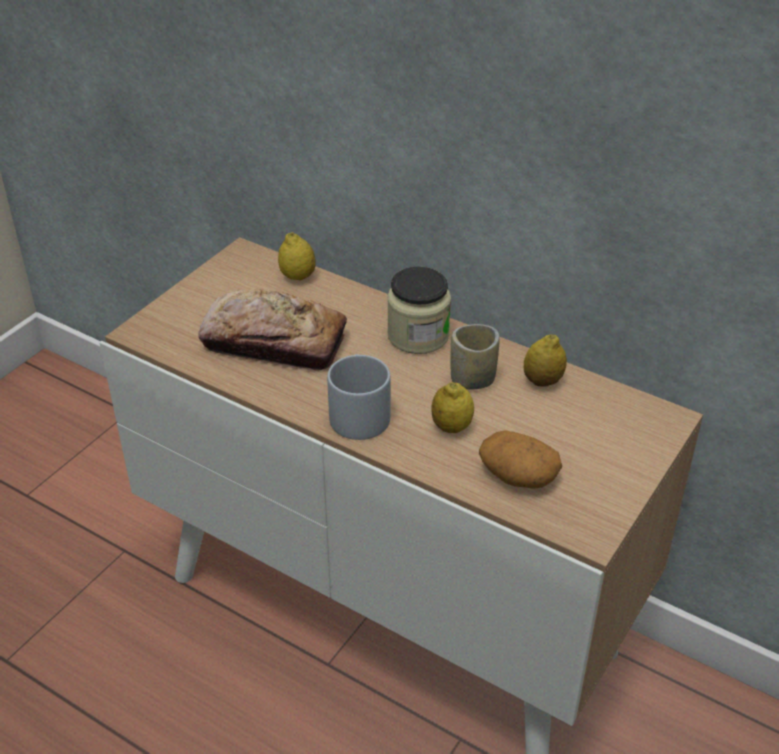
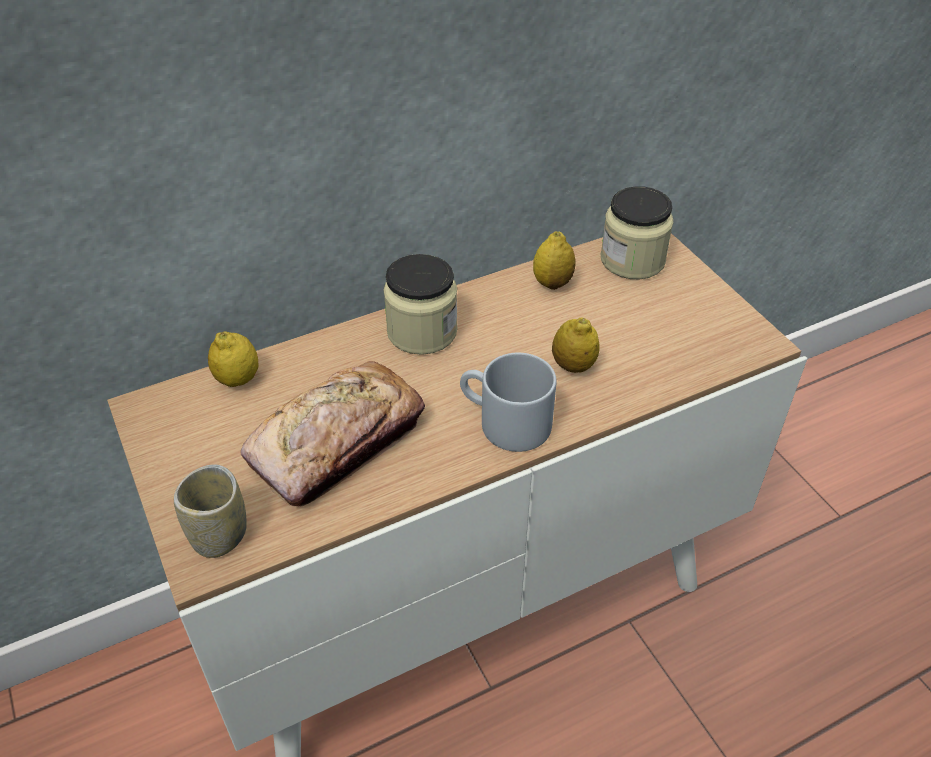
camera: 60 degrees left, 5 degrees up
cup [451,324,500,390] -> cup moved to [174,464,247,558]
potato [479,430,562,489] -> none
none -> jar [601,186,674,279]

